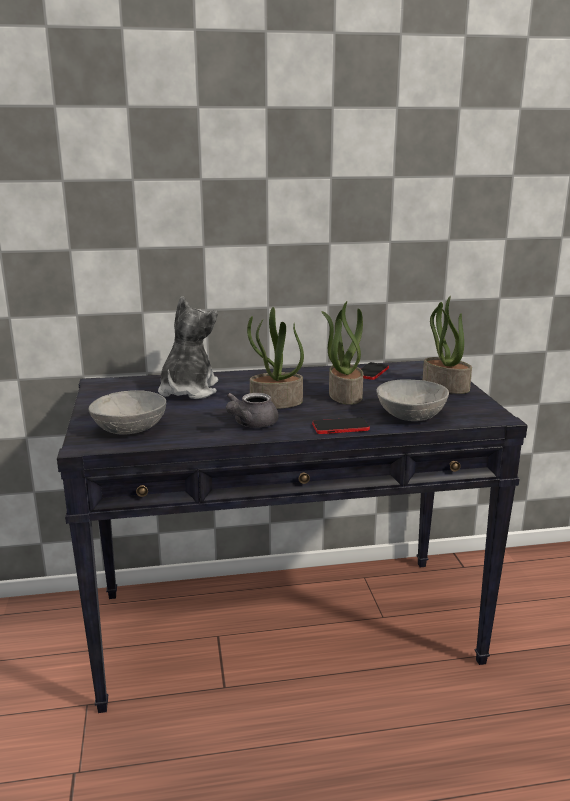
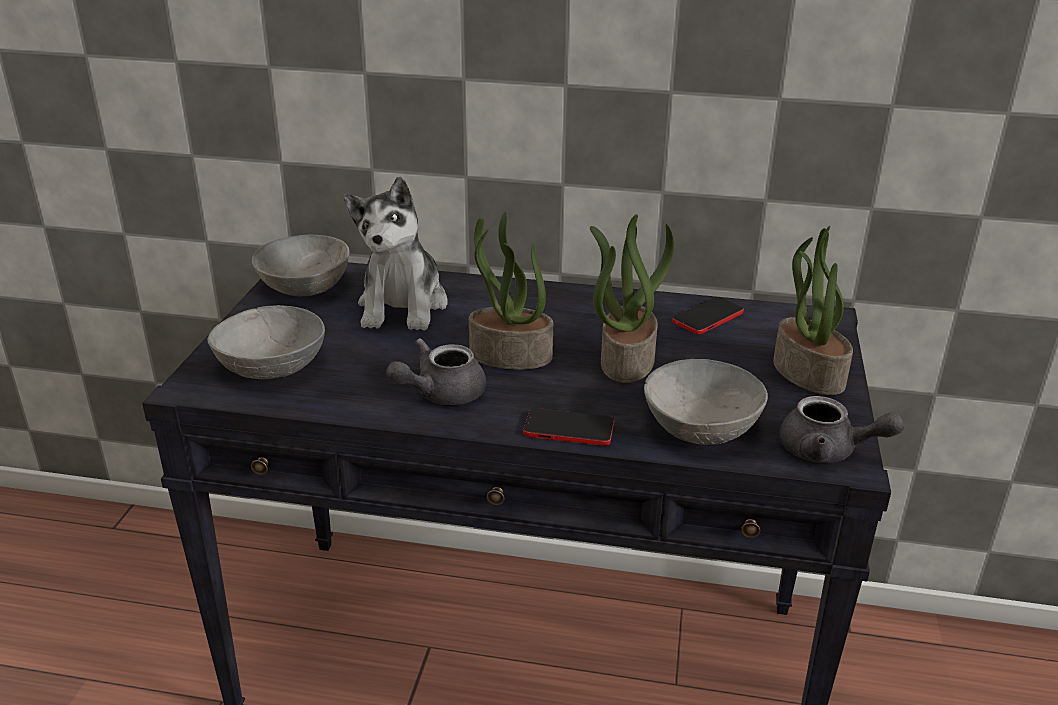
camera: 20 degrees right, 10 degrees up
plush toy [158,296,218,399] -> plush toy turned 150 degrees clockwise [344,176,448,331]
none -> grey bowl [252,235,350,296]
none -> grey teapot [779,396,904,463]

